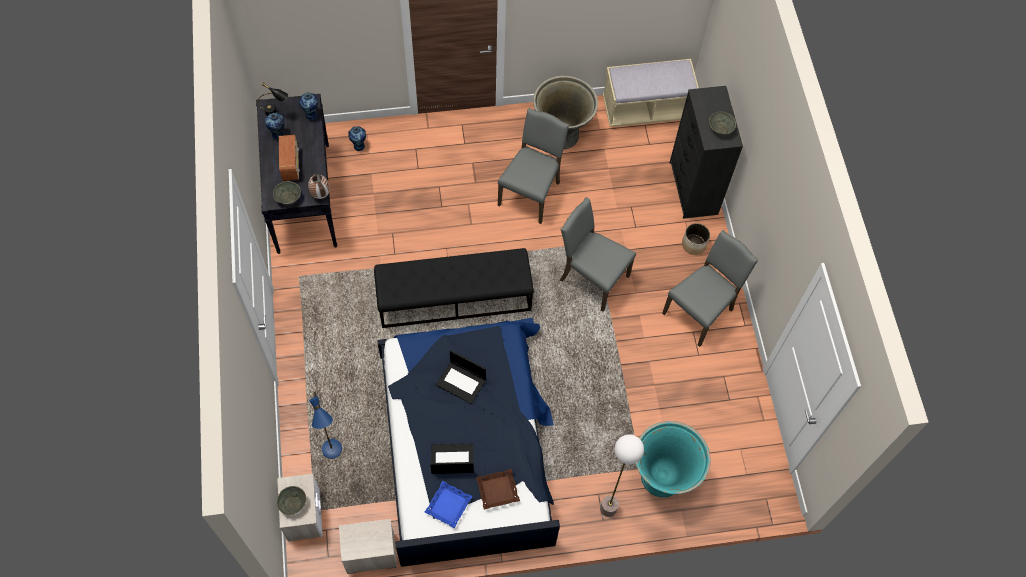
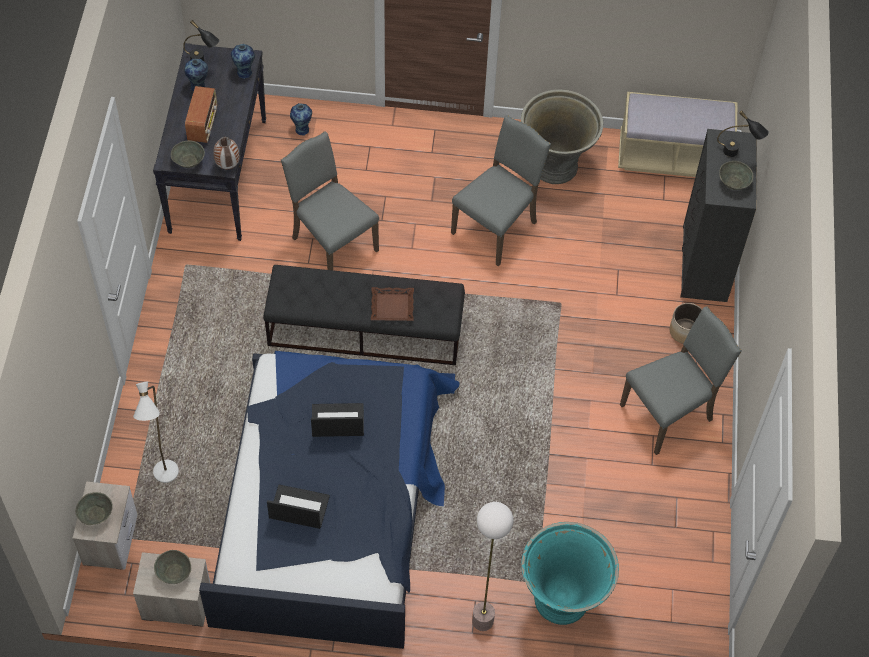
camera: 15 degrees right, 5 degrees down
blue floor lamp [309,392,342,459] -> white floor lamp [133,382,179,483]
blue tray [424,481,472,528] -> none
laptop [436,350,486,404] -> laptop turned 135 degrees clockwise [311,403,364,437]
brown tray [476,469,520,509] -> brown tray moved to [371,287,414,321]
grey chair [560,197,636,312] -> grey chair moved to [281,132,379,271]
none -> grey bowl [154,550,191,584]
none -> black table lamp [717,111,769,157]

